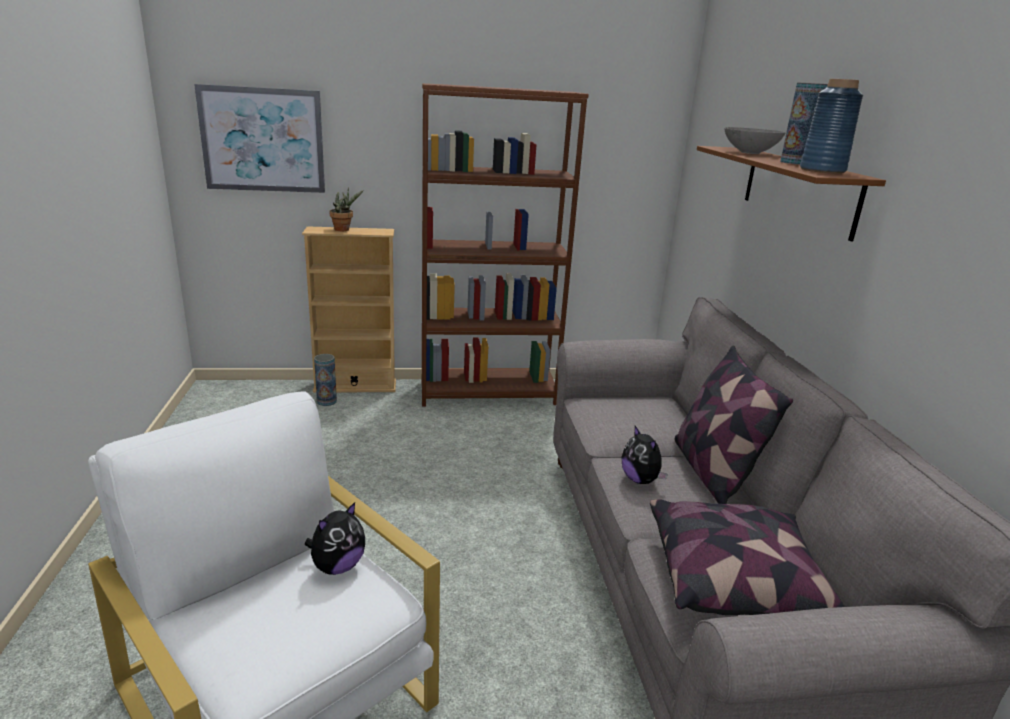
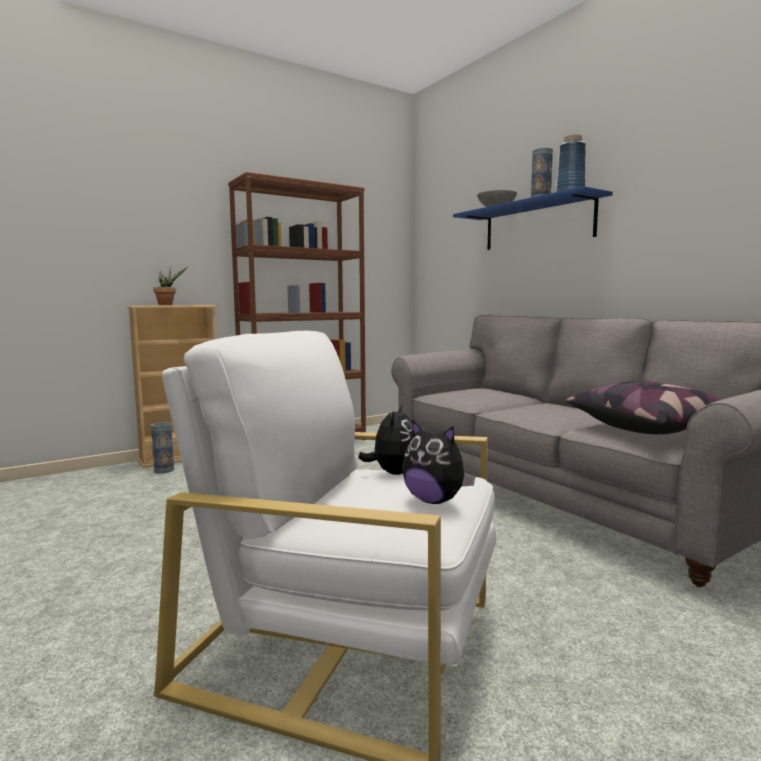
camera: 25 degrees left, 15 degrees down
picture [194,84,325,193] -> none
plush toy [621,426,668,484] -> plush toy moved to [402,420,476,504]
pillow [675,345,793,504] -> none
brown shelf [697,146,886,242] -> blue shelf [453,186,613,250]

